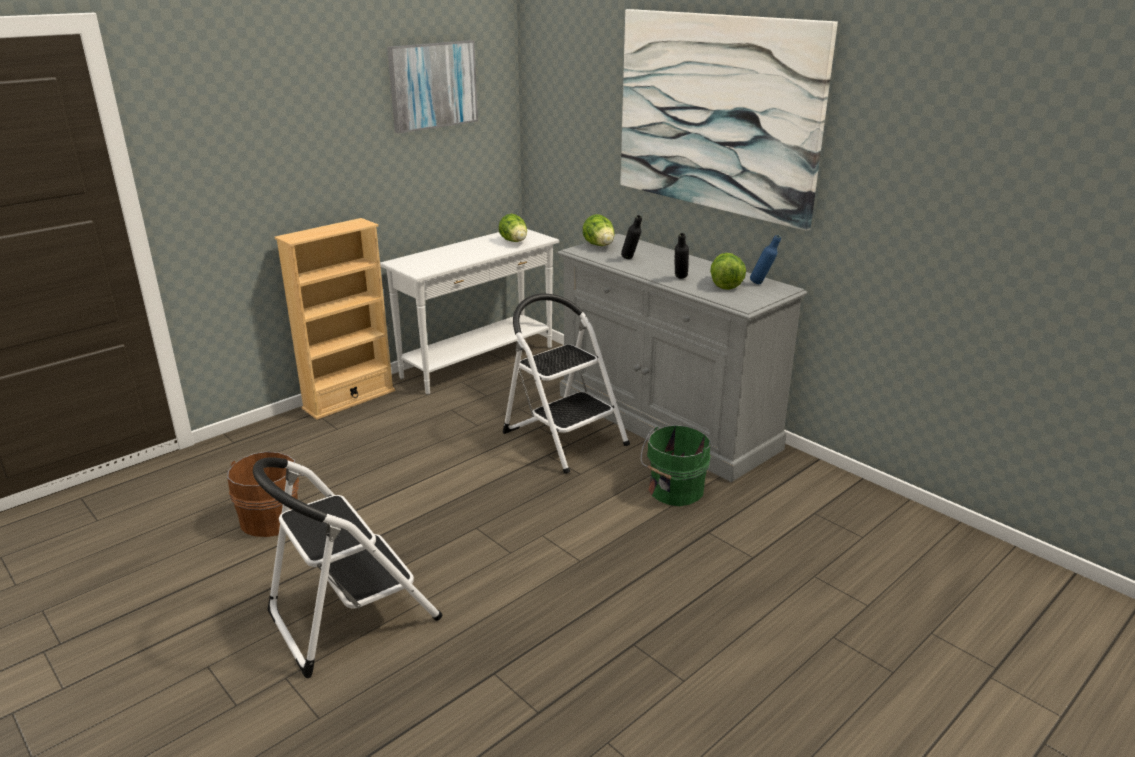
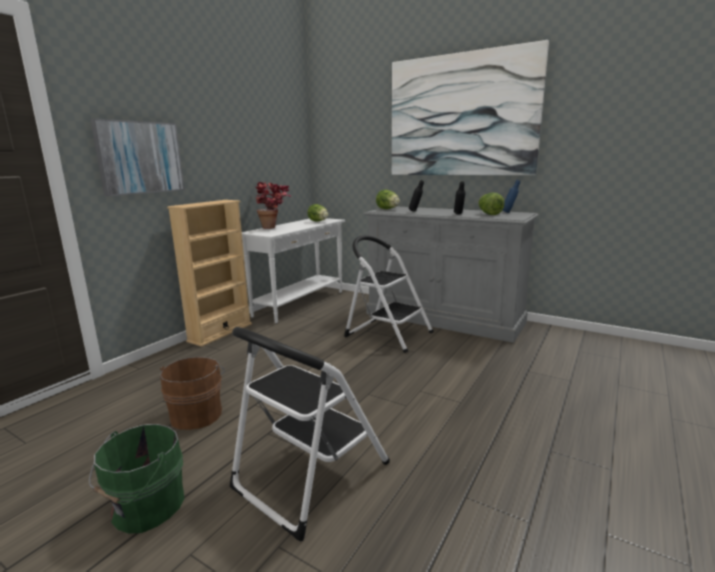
camera: 15 degrees left, 10 degrees down
picture [387,40,478,134] -> picture moved to [90,118,185,197]
green bucket [641,425,711,506] -> green bucket moved to [89,424,185,534]
none -> potted plant [255,181,291,229]

